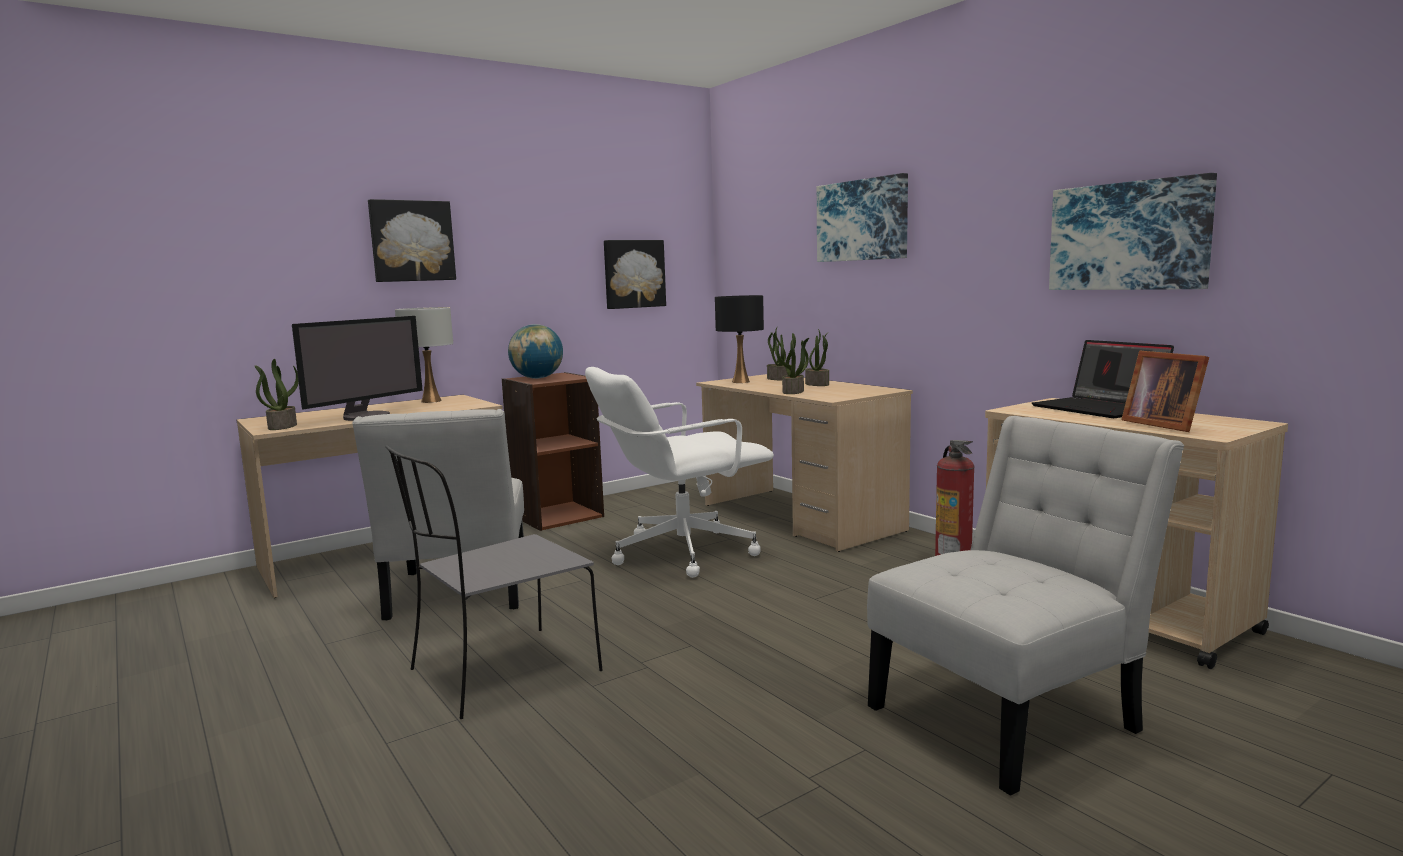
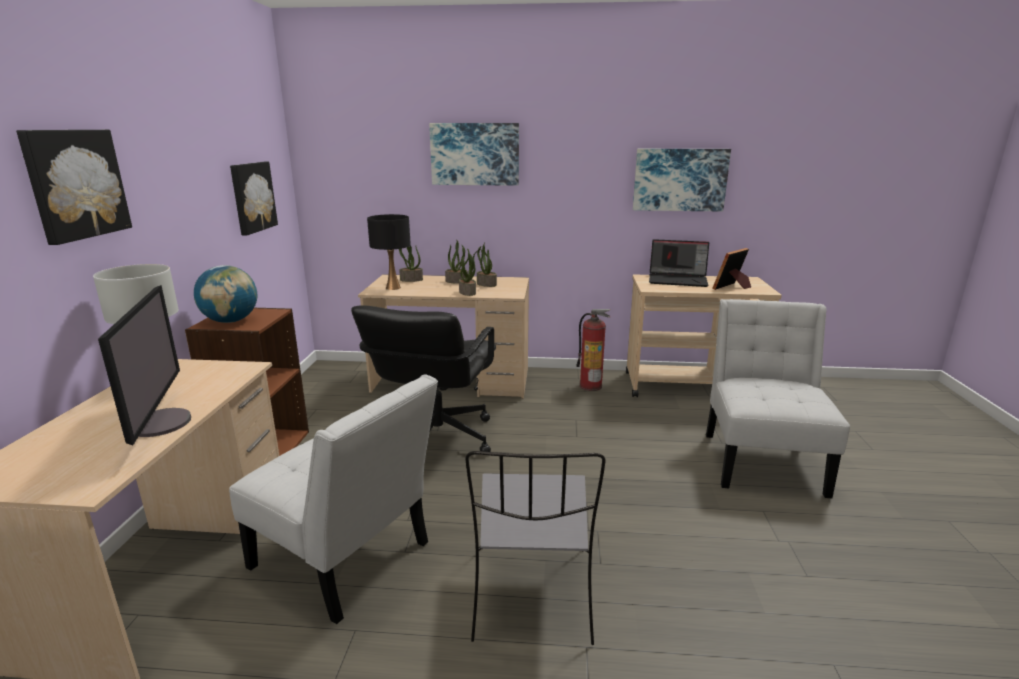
camera: 50 degrees left, 10 degrees up
potted plant [254,359,299,430] -> potted plant moved to [477,242,497,287]
white office chair [585,367,774,578] -> black office chair [351,305,496,452]
picture frame [1121,351,1209,432] -> picture frame turned 120 degrees clockwise [712,248,751,290]

